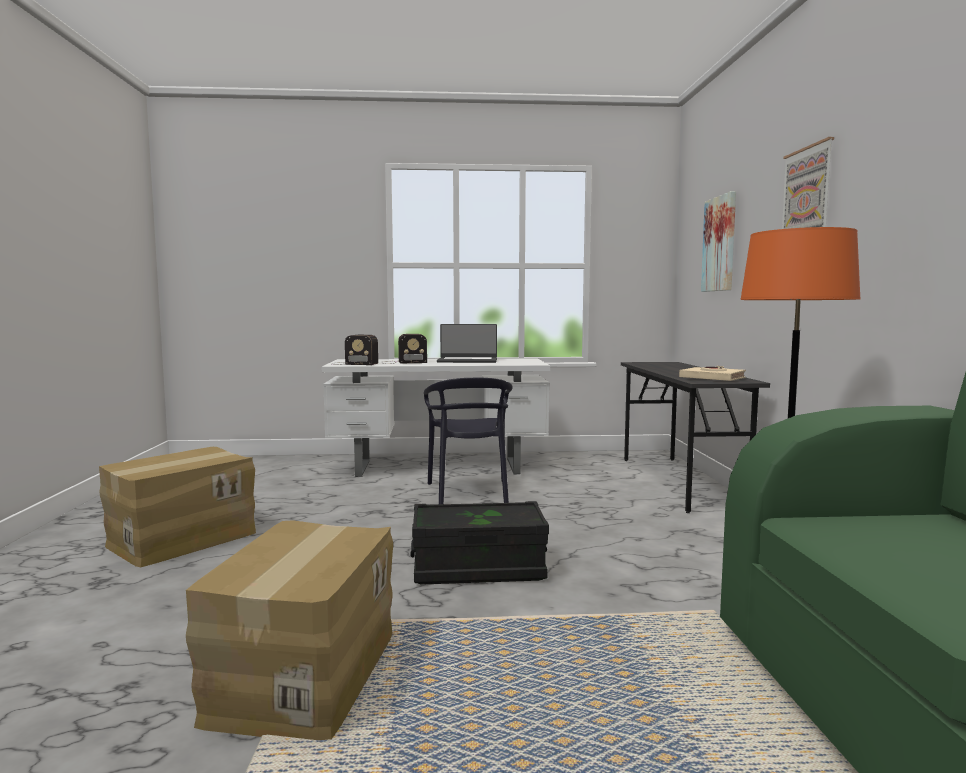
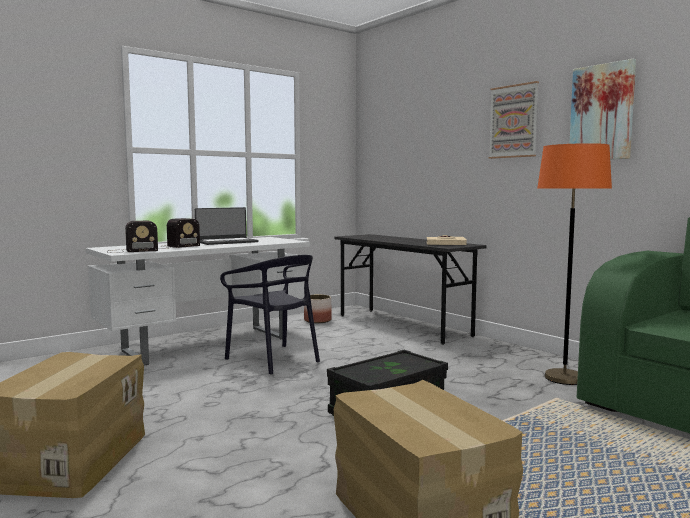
camera: 35 degrees left, 0 degrees up
picture [701,191,736,292] -> picture moved to [570,59,636,160]
none -> planter [304,294,332,323]

